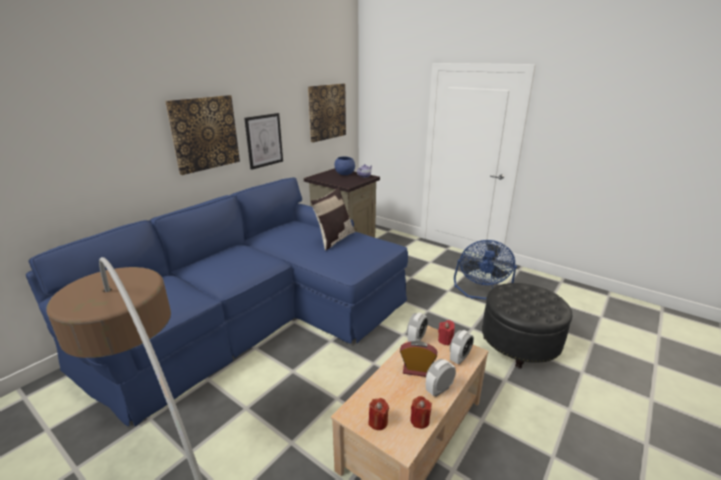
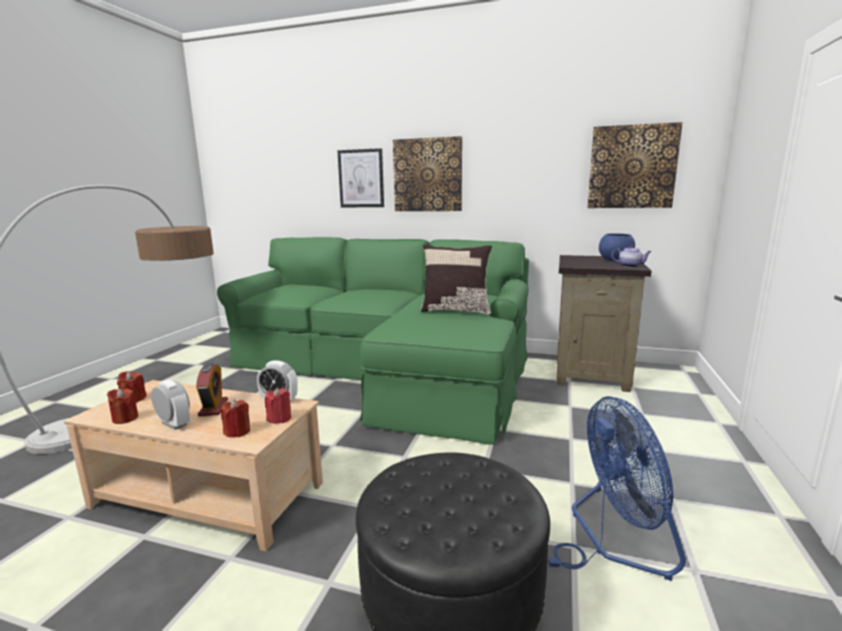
camera: 70 degrees right, 10 degrees down
blue sofa [26,177,408,426] -> green sofa [217,237,529,445]
picture [244,113,283,170] -> picture moved to [337,148,384,207]
alarm clock [450,330,474,365] -> red candle [221,399,250,438]

